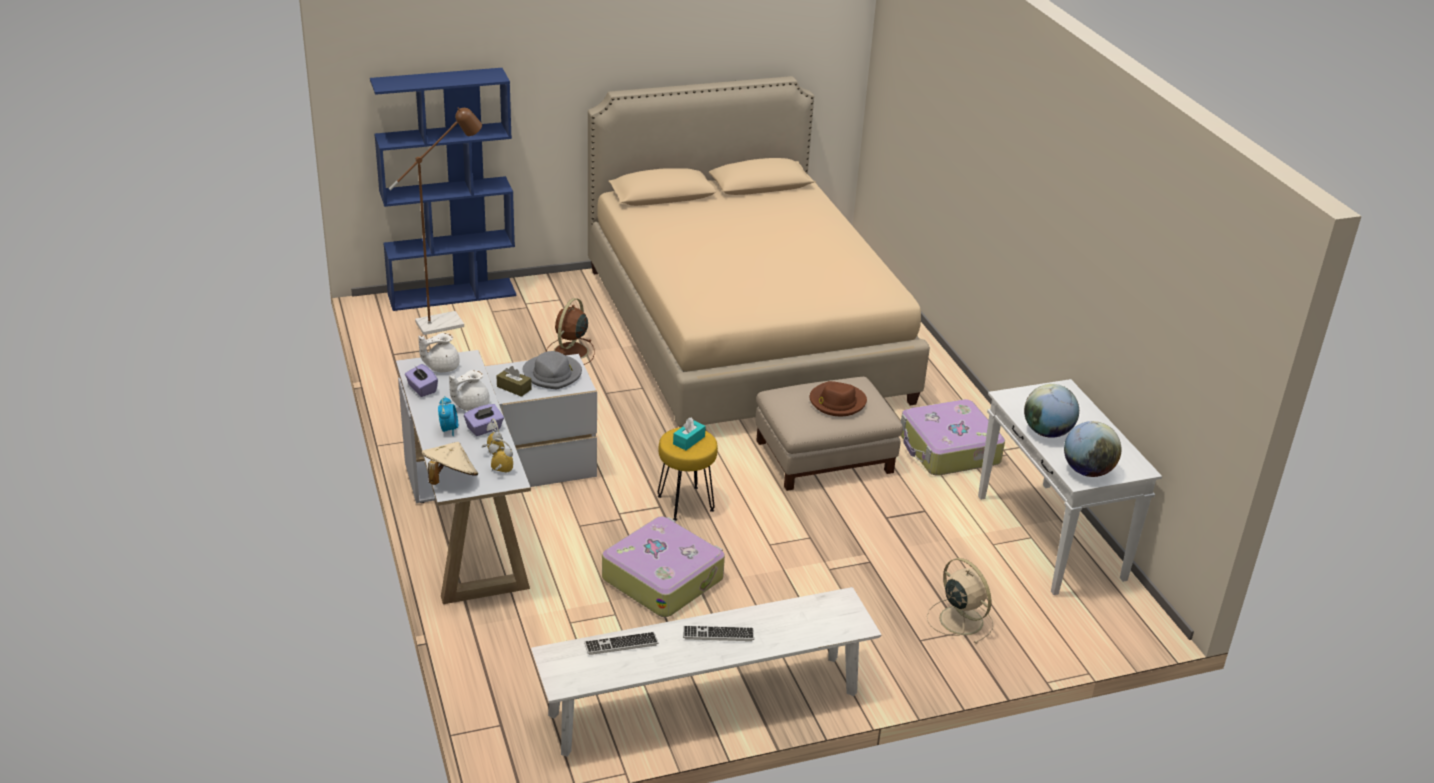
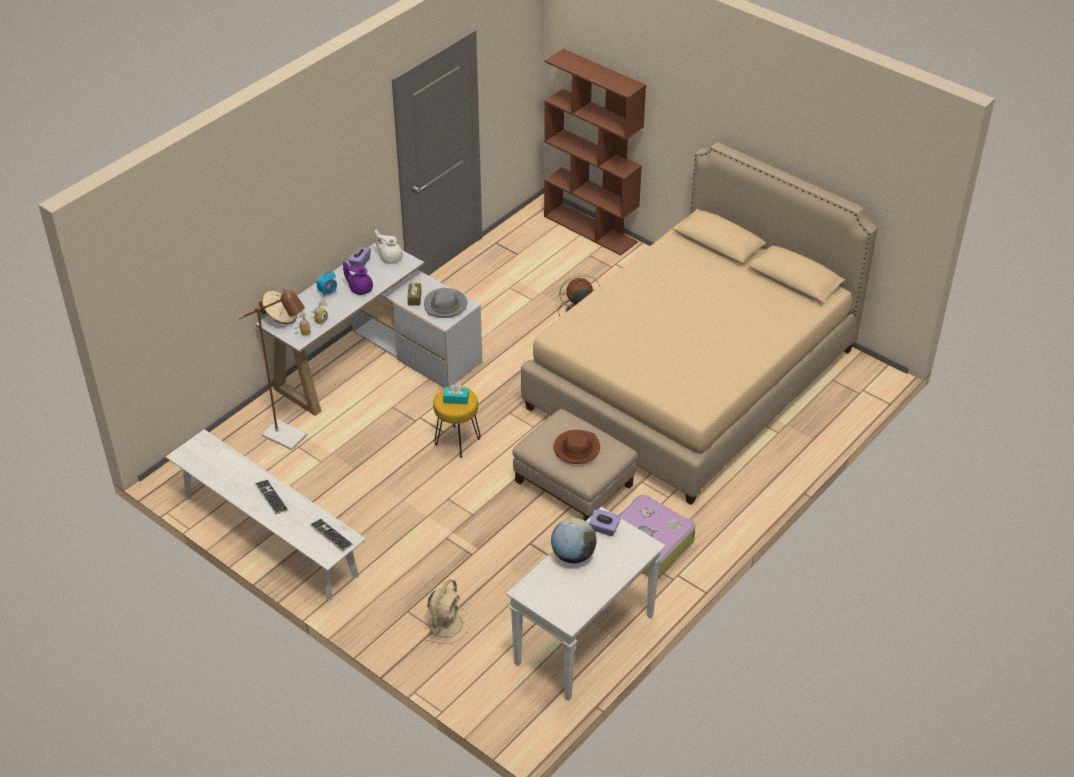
camera: 60 degrees right, 10 degrees up
blue bookcase [370,68,516,311] -> brown bookcase [544,49,646,255]
brown floor lamp [388,108,482,335] -> brown floor lamp moved to [238,289,307,450]
white teapot [449,370,490,411] -> purple teapot [343,261,373,295]
purple tissue box [464,404,504,436] -> purple tissue box moved to [589,509,621,536]
keyboard [584,632,658,655] -> keyboard moved to [310,518,353,551]
suitcase [602,517,725,617] -> none
globe [1064,421,1121,477] -> none

